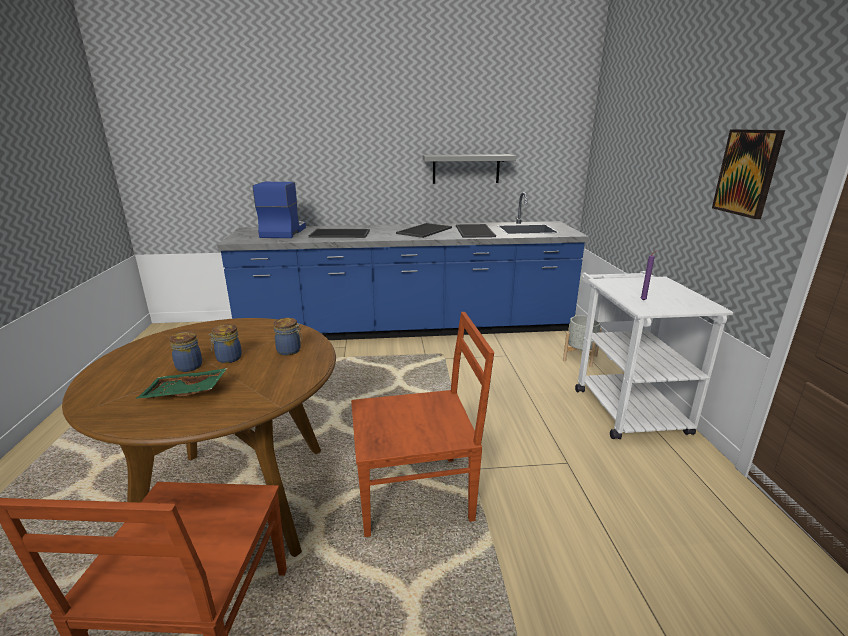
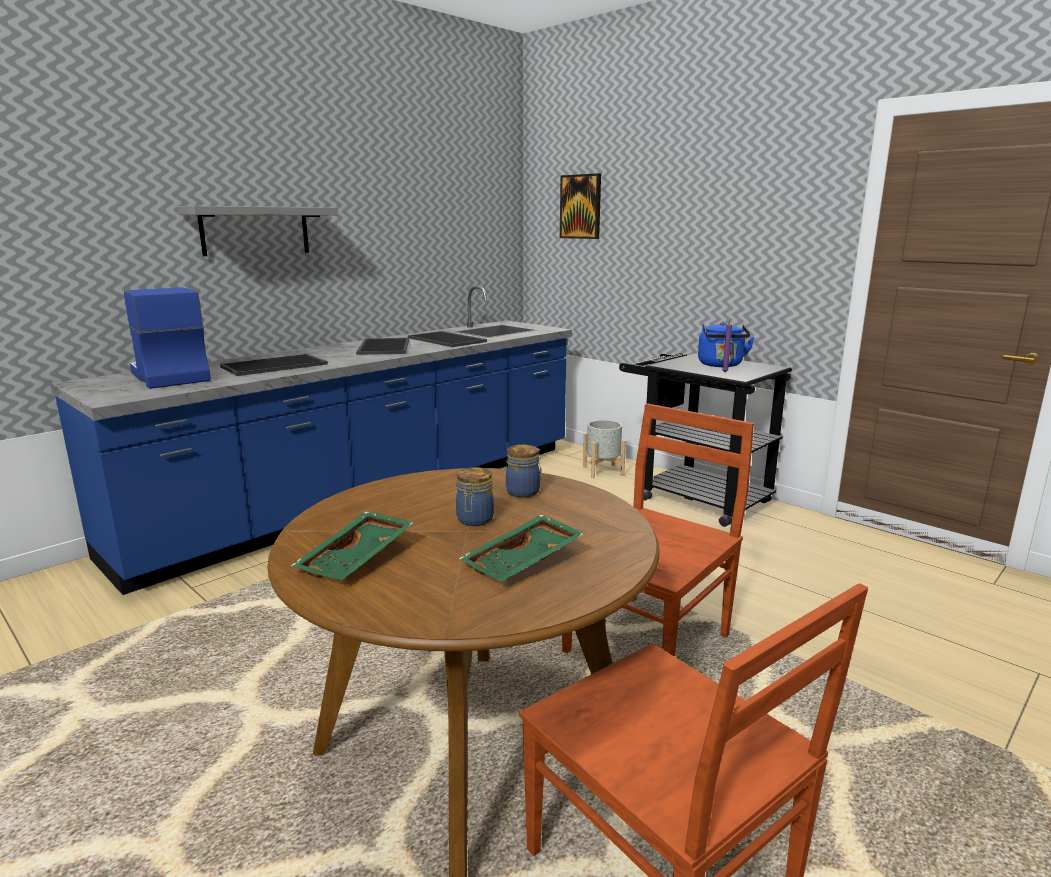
camera: 40 degrees left, 5 degrees down
jar [169,331,202,372] -> none
grey shelf [423,154,516,184] -> grey shelf moved to [177,206,338,256]
white cart [575,271,733,439] -> black cart [619,353,792,527]
picture [712,129,785,219] -> picture moved to [560,173,601,239]
none -> green tray [291,511,414,580]
none -> blue kettle [698,321,755,367]

